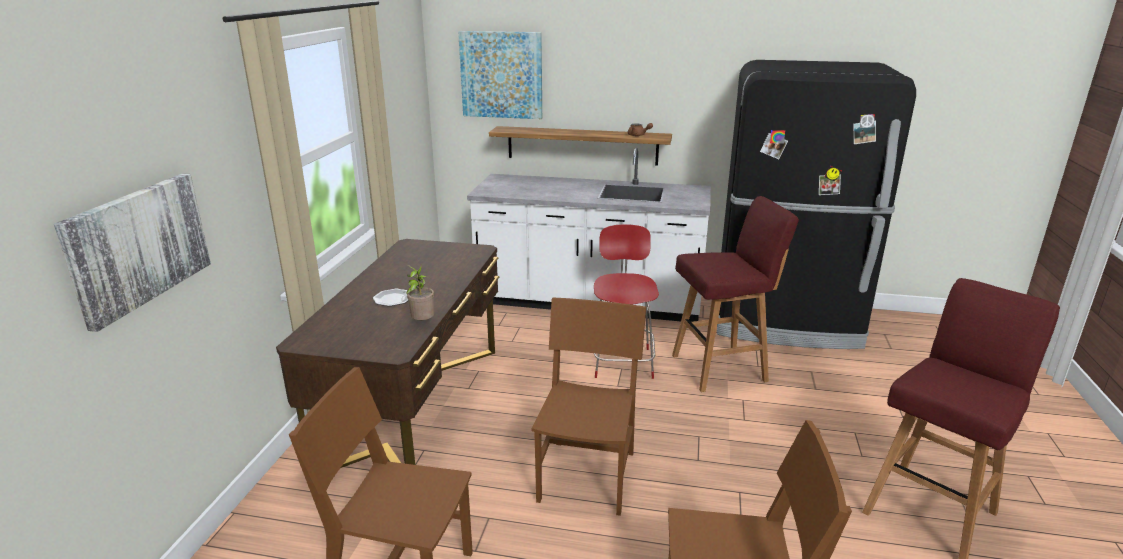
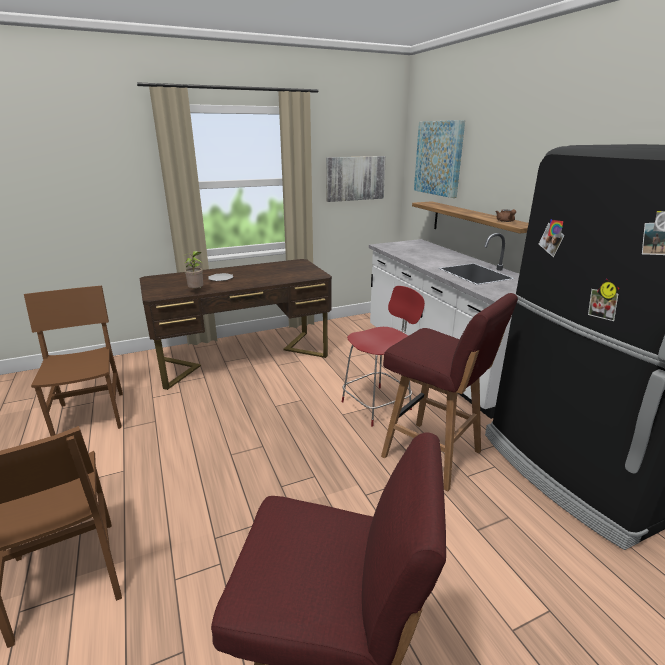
camera: 55 degrees right, 0 degrees up
picture [54,173,211,332] -> picture moved to [326,156,386,202]
brown chair [531,297,646,516] -> none

